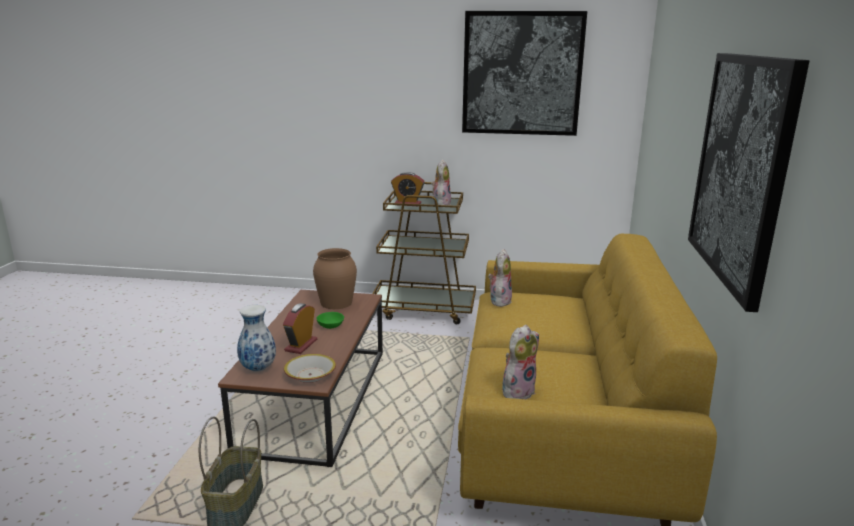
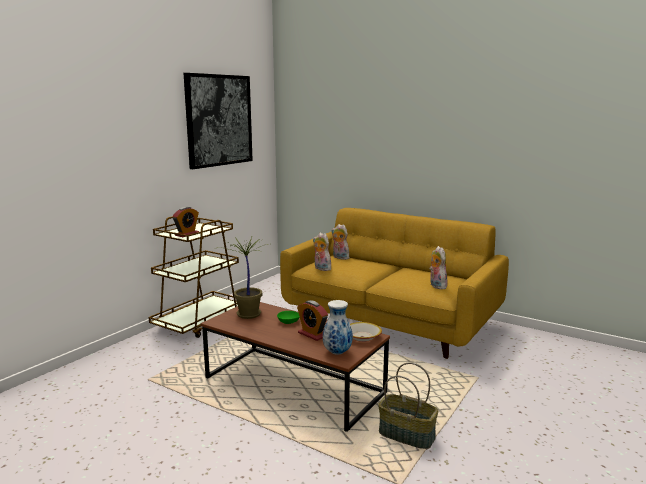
camera: 65 degrees left, 5 degrees down
brown vase [313,248,357,309] -> potted plant [218,237,272,319]
plush toy [431,160,451,205] -> plush toy moved to [331,224,349,260]
picture [688,53,809,312] -> none

